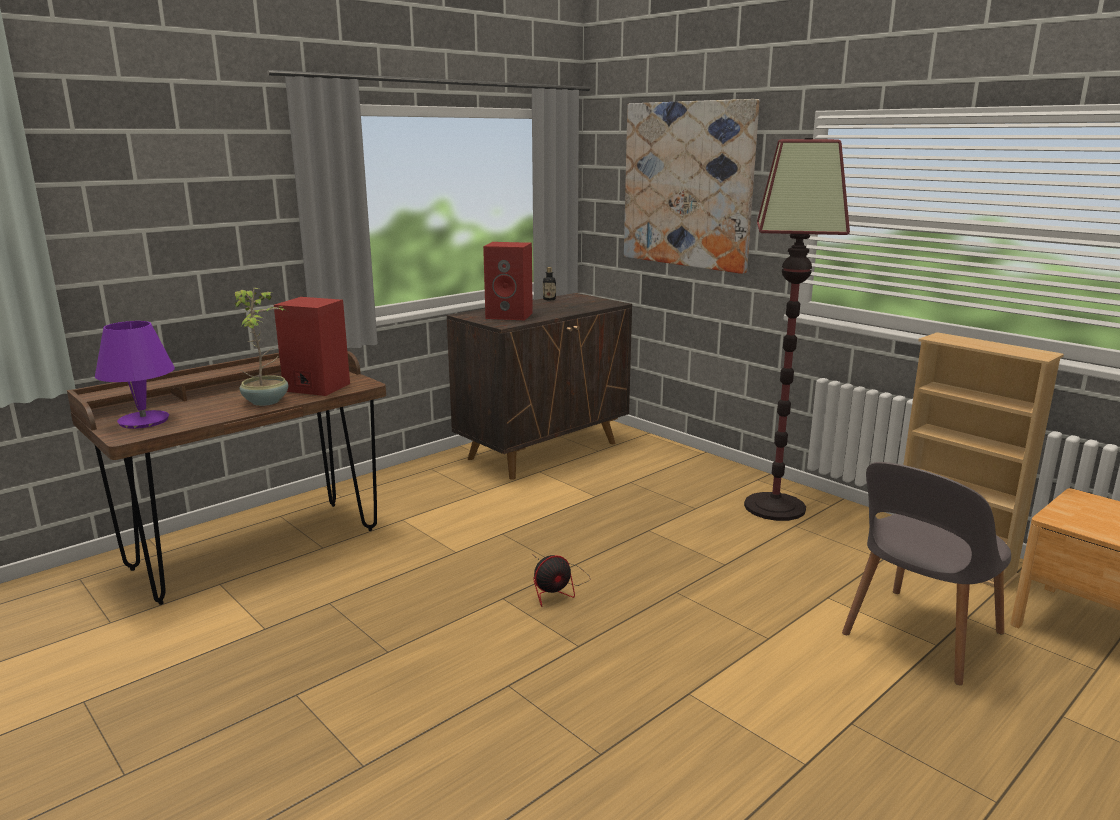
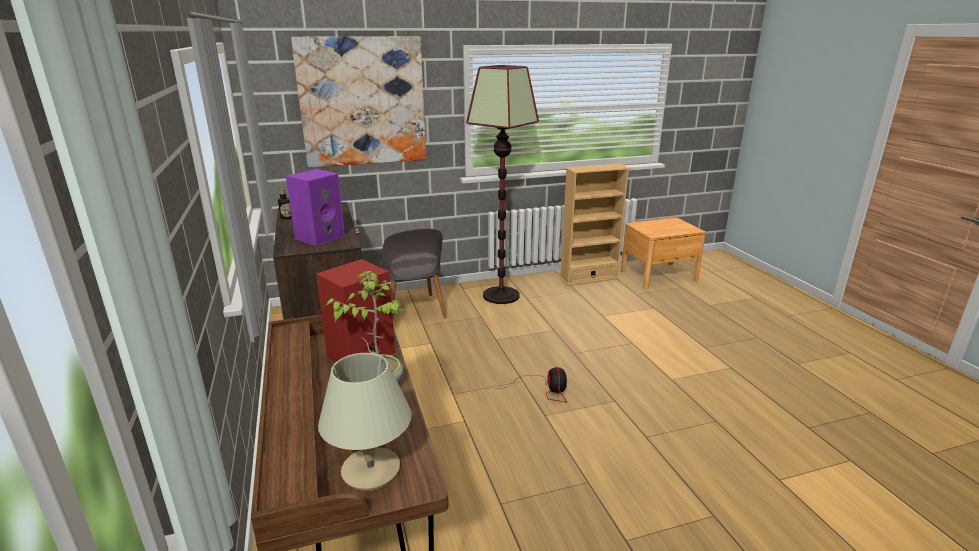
camera: 65 degrees left, 5 degrees up
purple table lamp [95,321,175,429] -> beige table lamp [318,353,412,491]
red speaker [483,242,533,320] -> purple speaker [286,169,345,246]
grey chair [842,462,1011,685] -> grey chair moved to [379,228,447,318]

